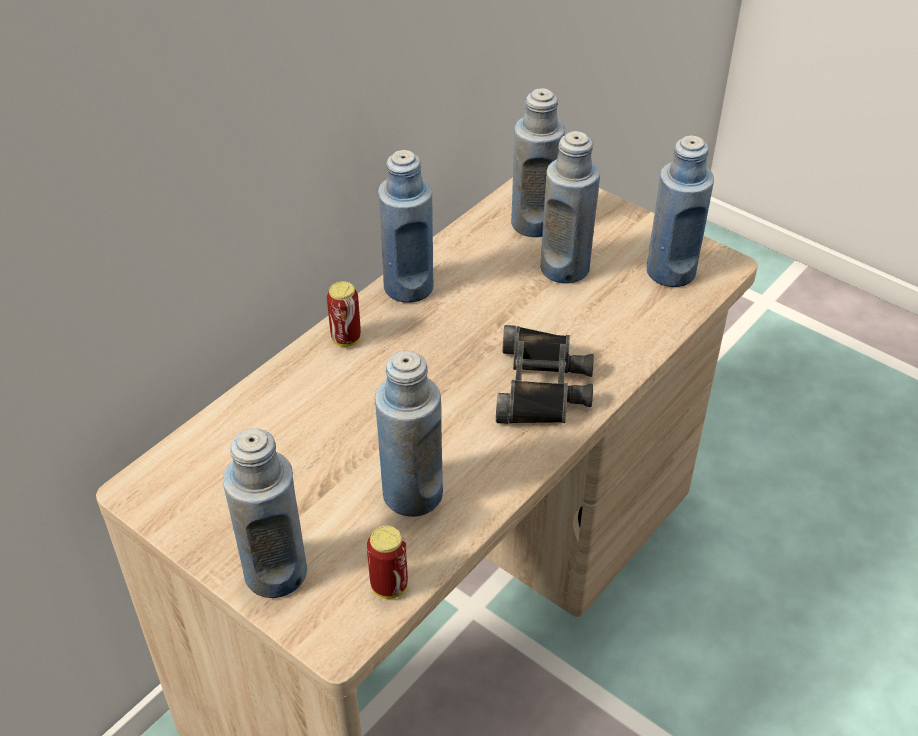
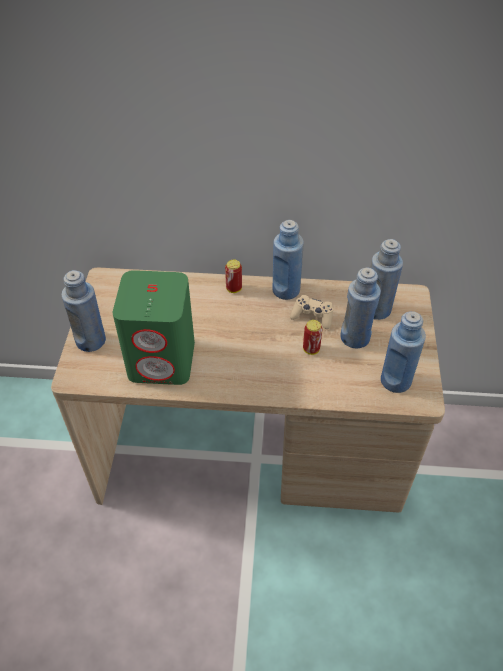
camera: 55 degrees right, 5 degrees up
can [367,526,408,599] -> can moved to [303,320,322,355]
blue bottle [375,351,443,517] -> green speaker [113,270,195,385]
black binoculars [496,325,594,424] -> none
none -> beige game controller [290,295,333,329]

